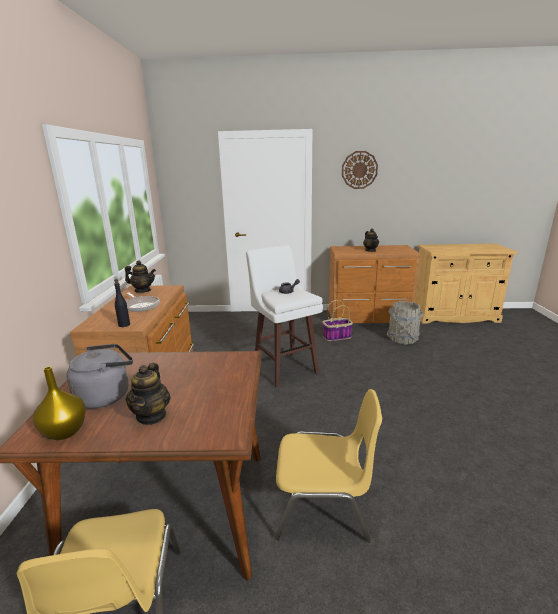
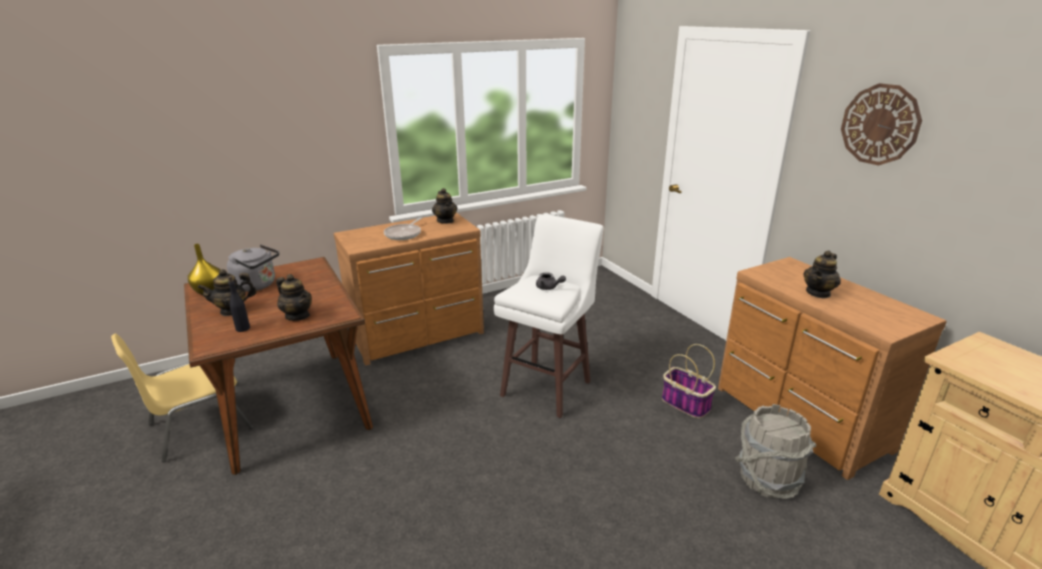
camera: 60 degrees right, 5 degrees up
black bottle [114,279,130,327] -> black bottle moved to [228,276,250,332]
yellow chair [275,389,382,543] -> none
none -> teapot [276,274,312,321]

